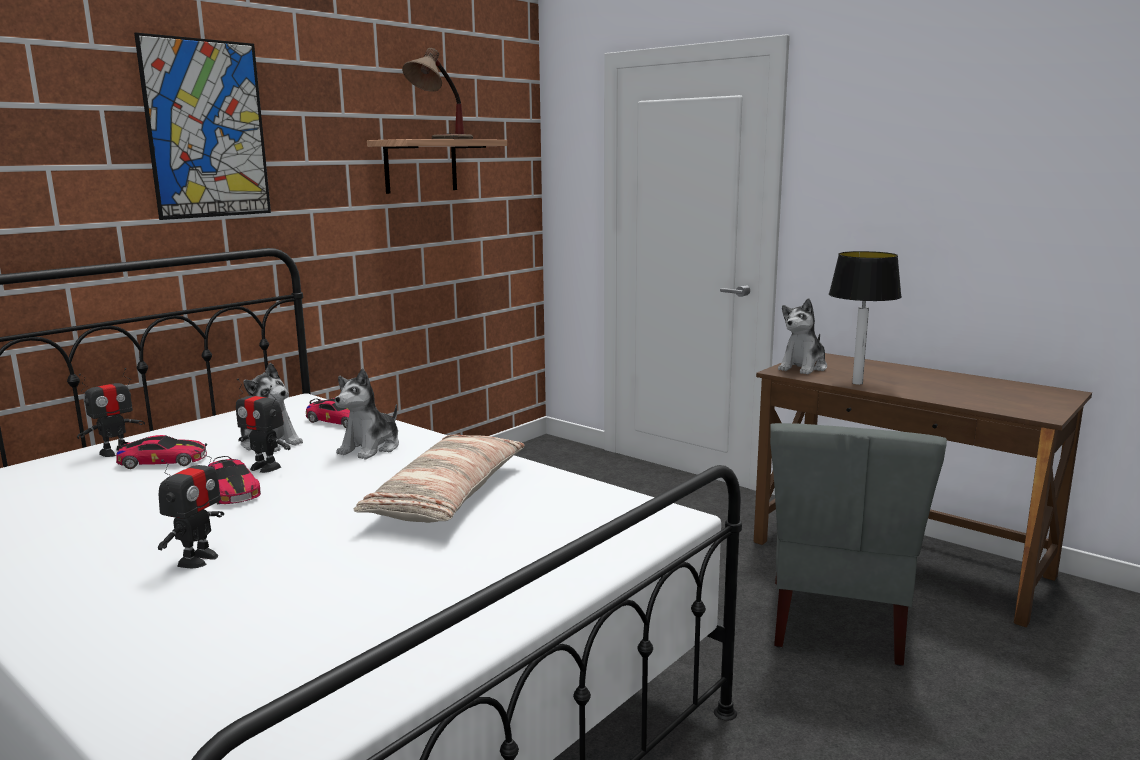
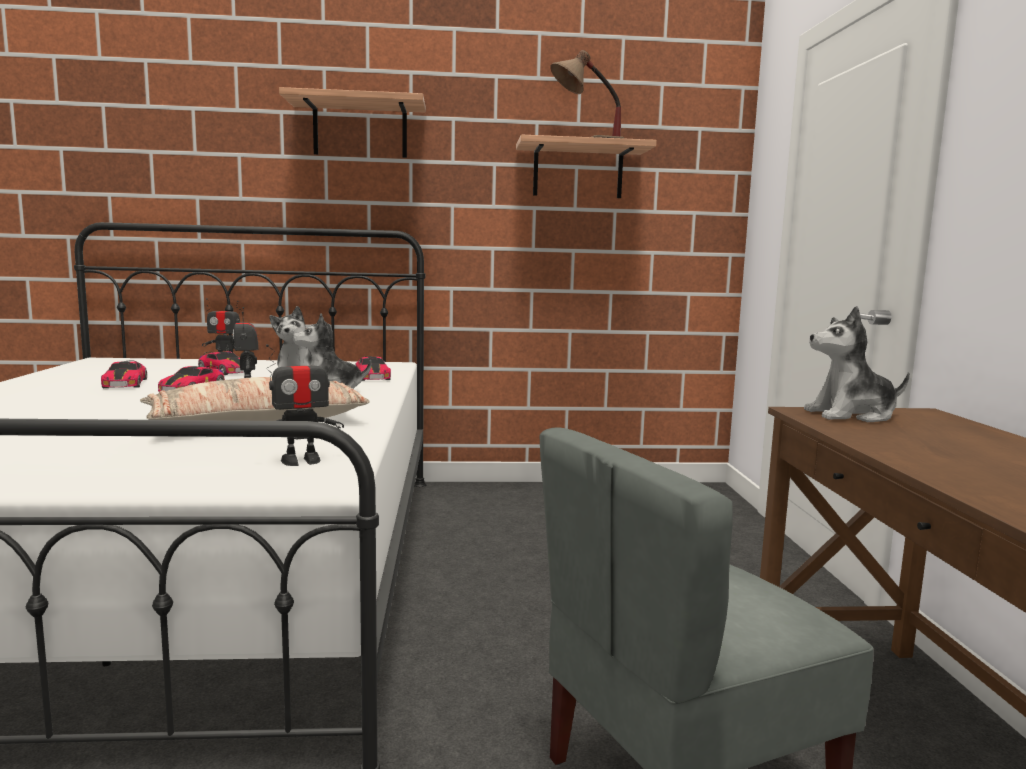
camera: 45 degrees right, 5 degrees down
picture [134,33,271,220] -> shelf [279,87,426,158]
toy robot [158,443,224,568] -> toy robot moved to [266,344,344,466]
table lamp [829,251,902,385] -> none
none -> toy car [101,361,147,388]

